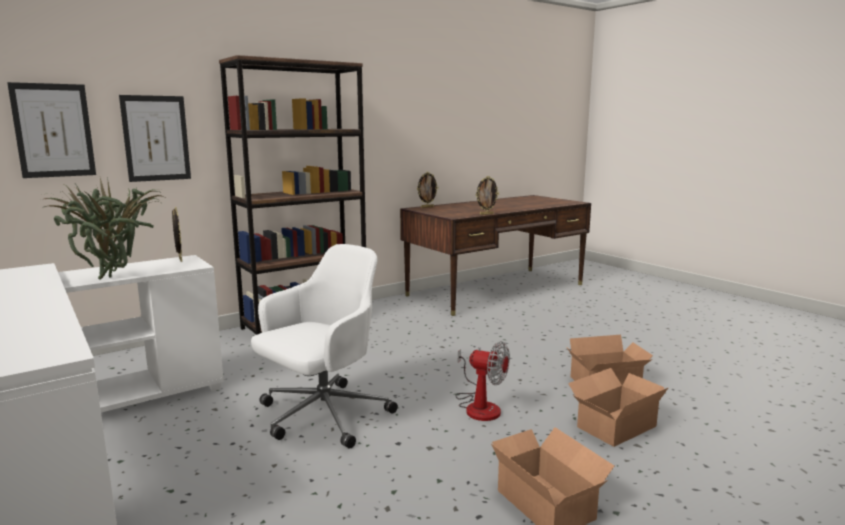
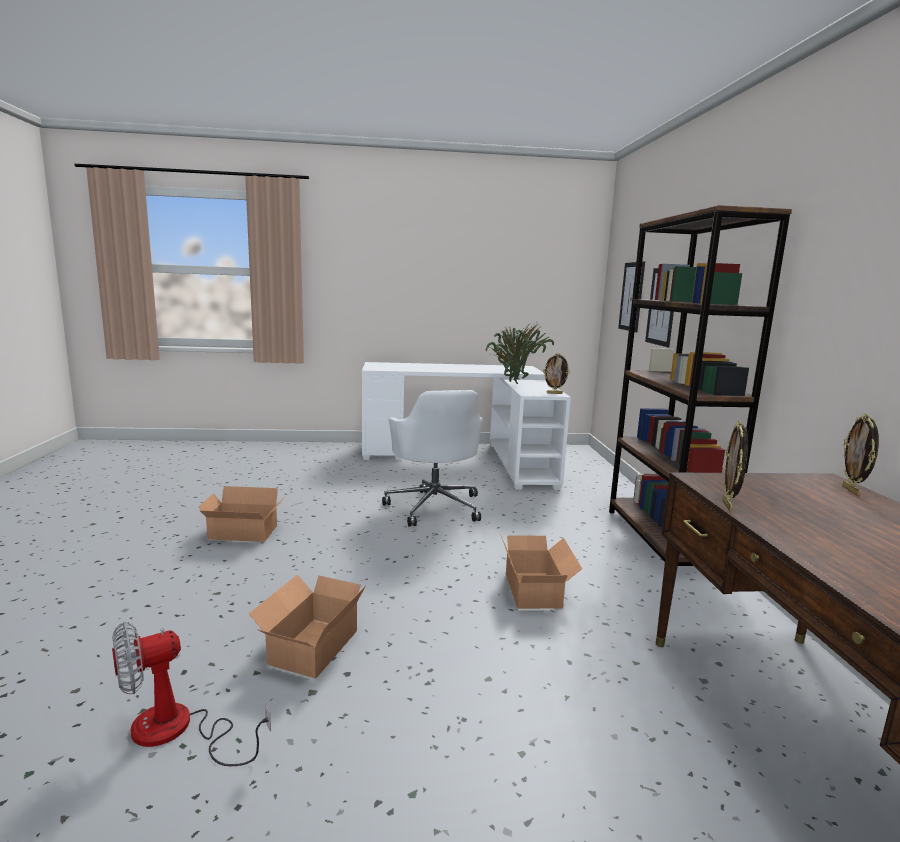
camera: 120 degrees right, 0 degrees up
fan [456,341,510,421] -> fan moved to [112,622,271,766]
cardboard box [568,368,669,447] -> cardboard box moved to [500,534,582,609]

